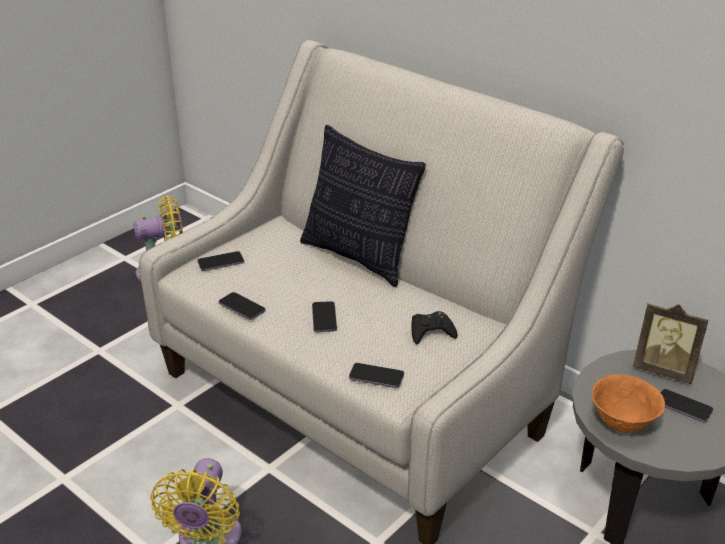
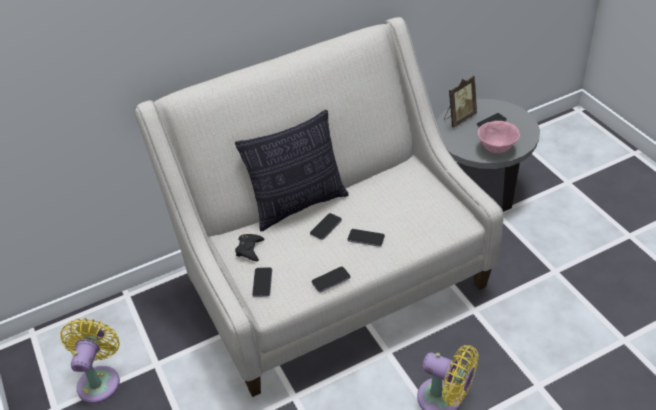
camera: 65 degrees left, 10 degrees up
phone [349,363,404,388] -> phone moved to [310,213,342,240]
black game controller [411,311,458,344] -> black game controller moved to [235,234,264,261]
orange bowl [592,374,665,433] -> pink bowl [478,121,520,153]

